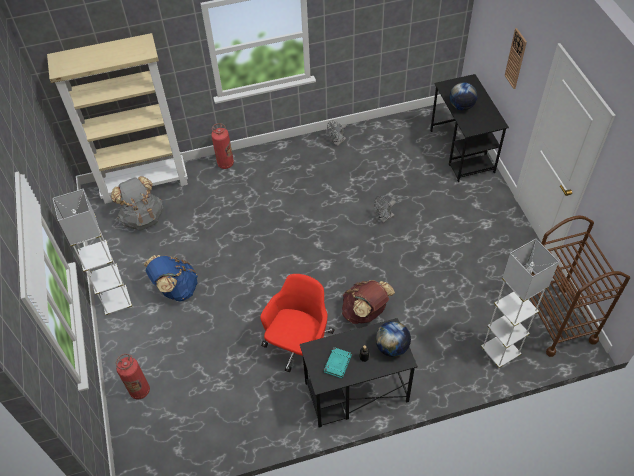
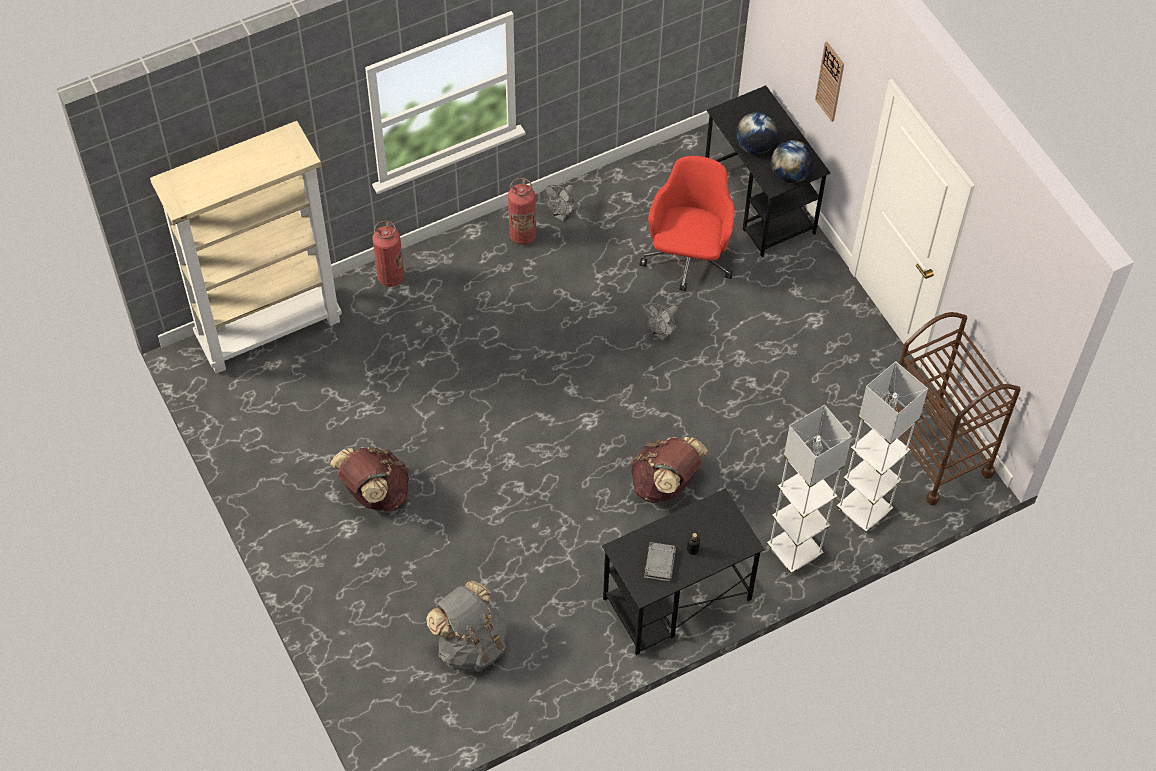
camera: 15 degrees left, 5 degrees up
white floor lamp [53,189,132,316] -> white floor lamp moved to [767,405,852,574]
grey backpack [111,176,163,231] -> grey backpack moved to [426,581,508,672]
fire extinguisher [116,354,150,399] -> fire extinguisher moved to [508,178,536,245]
blue backpack [144,255,198,302] -> brown backpack [330,447,409,512]
red office chair [261,274,334,372] -> red office chair moved to [640,156,735,291]
turquoise book [324,347,352,378] -> grey book [644,542,676,582]
globe [375,321,411,357] -> globe moved to [771,140,814,183]

